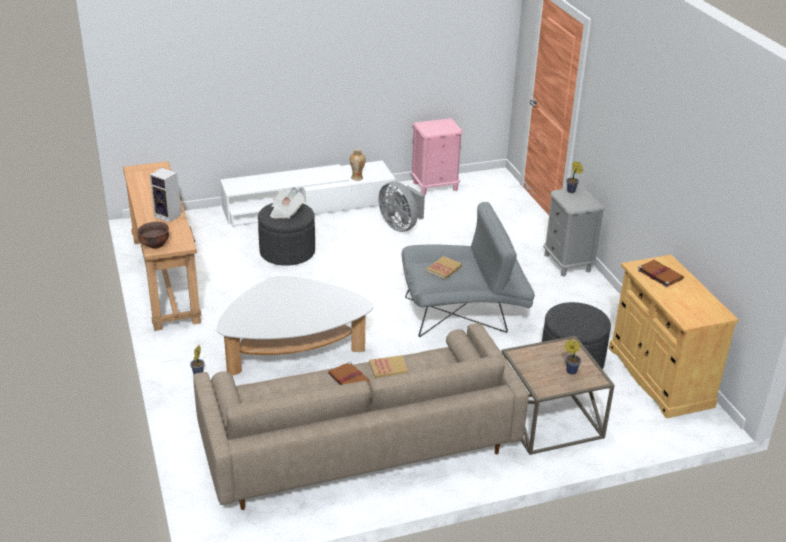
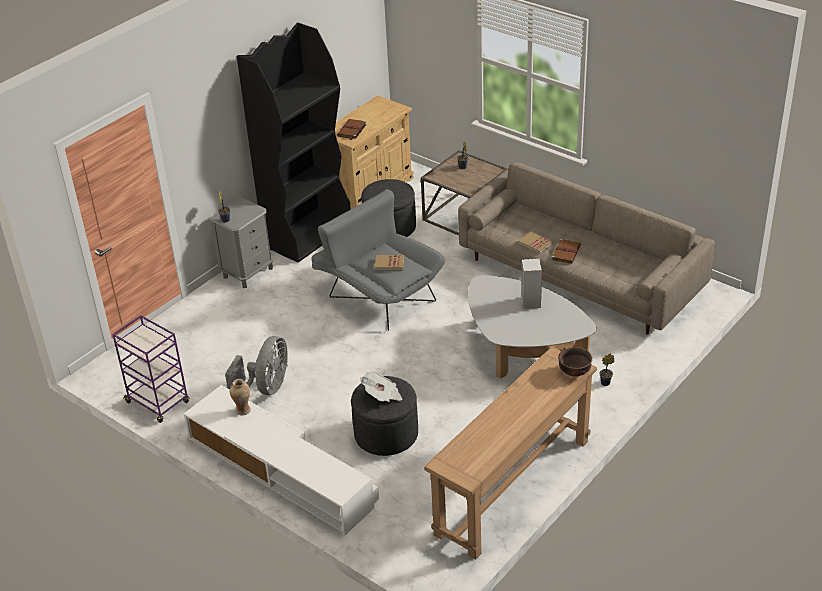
camera: 120 degrees left, 5 degrees up
speaker [149,168,181,223] -> speaker moved to [521,258,542,309]
pink nightstand [411,118,463,195] -> purple cart [112,315,190,423]
none -> black bookcase [237,22,351,263]

